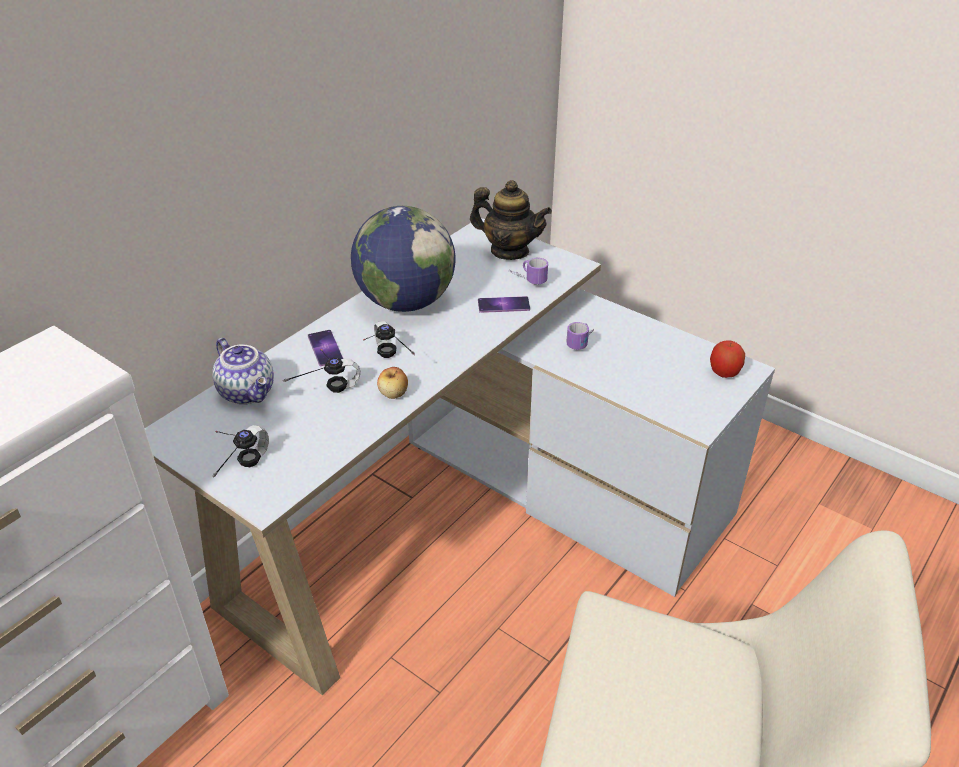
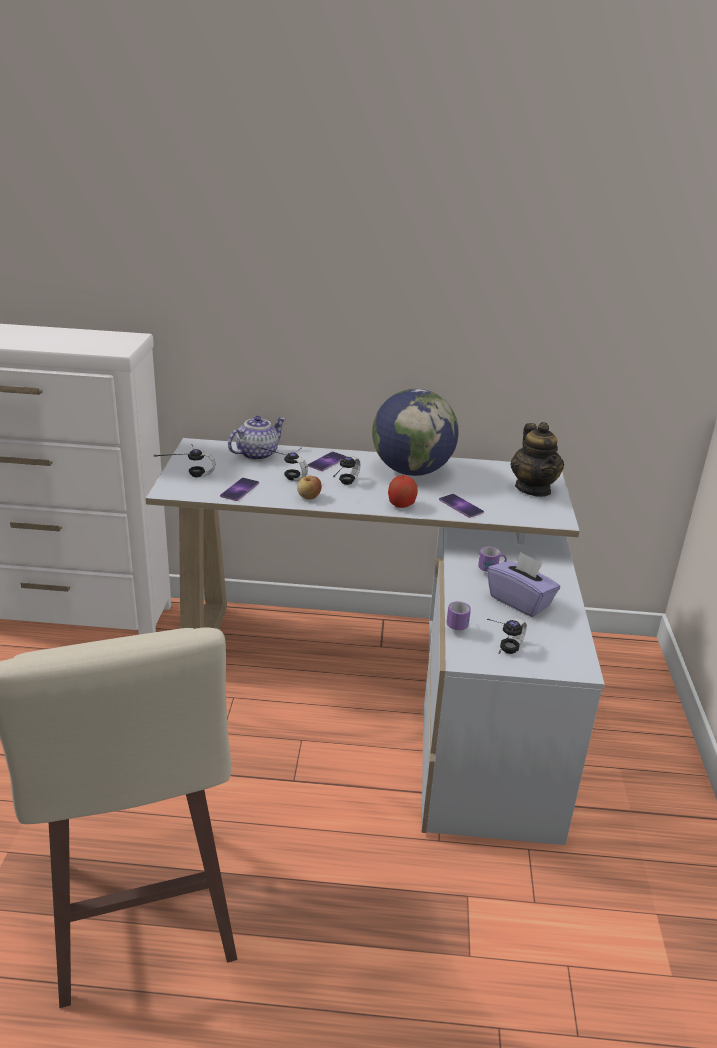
camera: 55 degrees right, 10 degrees down
teapot [212,338,274,405] -> teapot turned 150 degrees counterclockwise [228,416,285,460]
mug [509,258,548,285] -> mug moved to [447,601,471,630]
apple [710,340,745,378] -> apple moved to [388,475,417,508]
none -> phone [220,478,259,501]
none -> purple tissue box [487,551,560,617]
none -> headphones [487,618,527,654]

